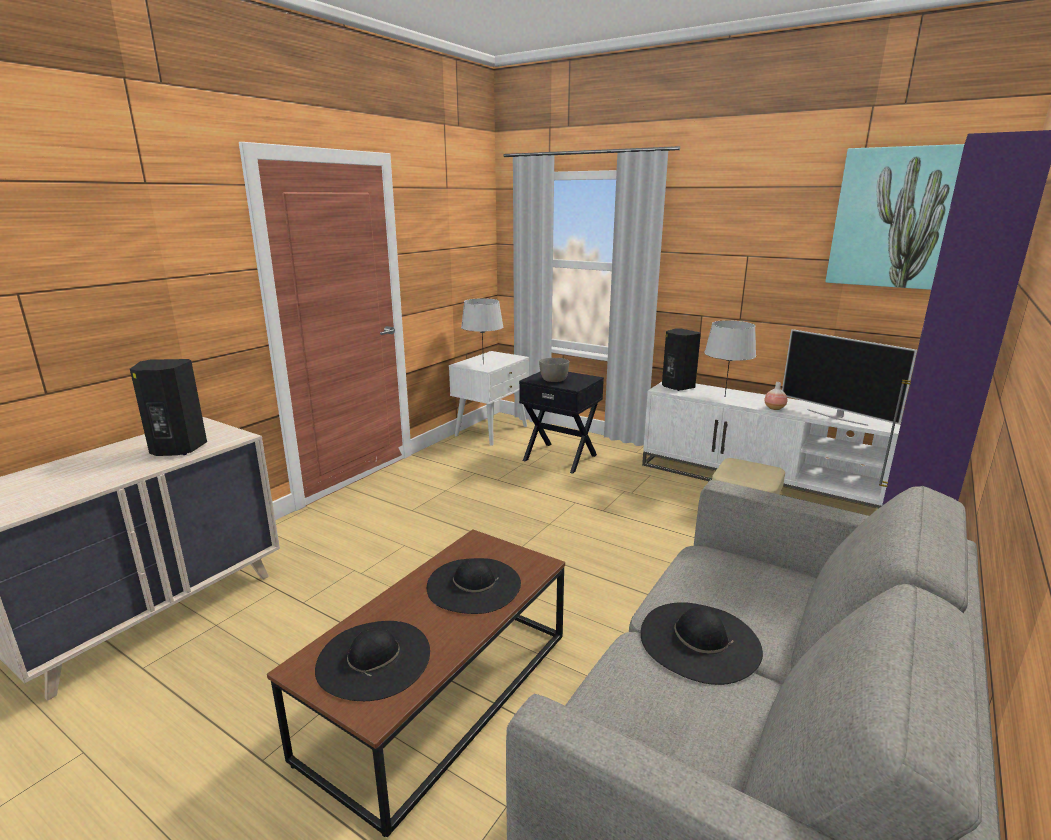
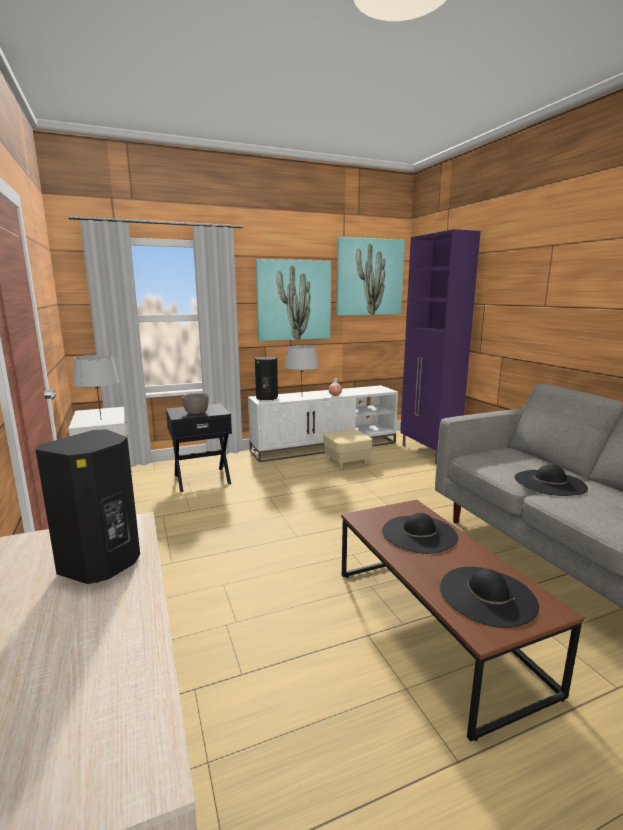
camera: 55 degrees left, 5 degrees down
television [782,329,917,426] -> none
none -> picture [256,259,331,341]

